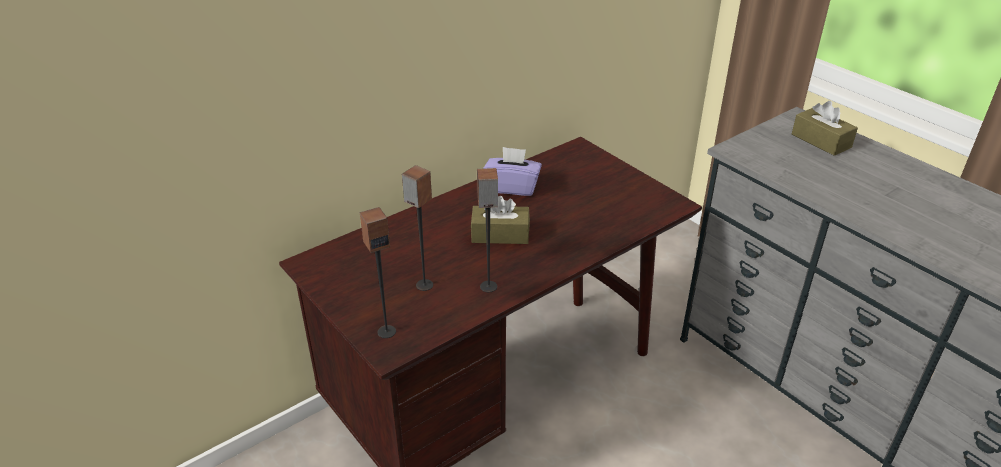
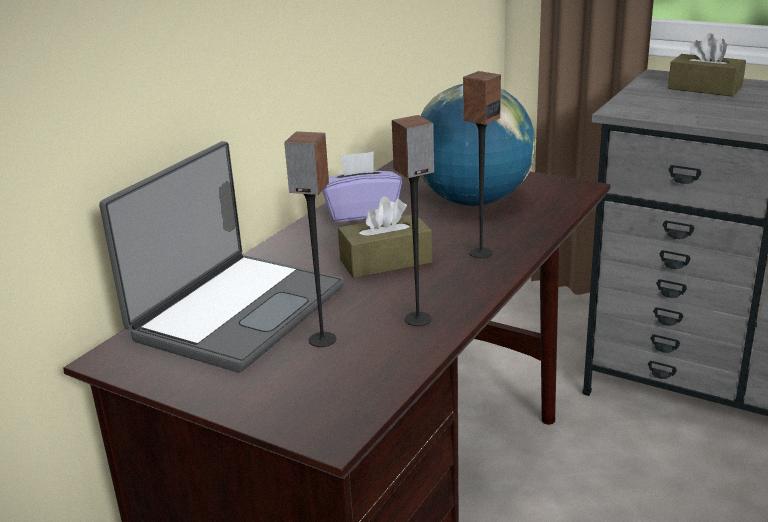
camera: 20 degrees left, 10 degrees down
speaker [360,207,396,338] -> speaker moved to [463,71,501,258]
none -> laptop [99,141,344,372]
none -> globe [420,84,535,206]

